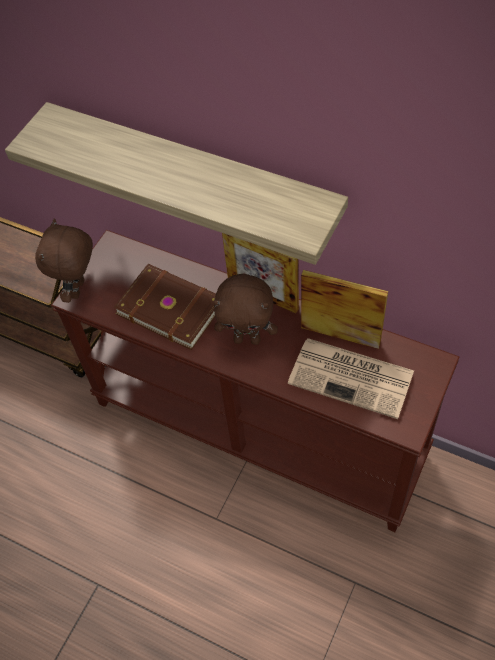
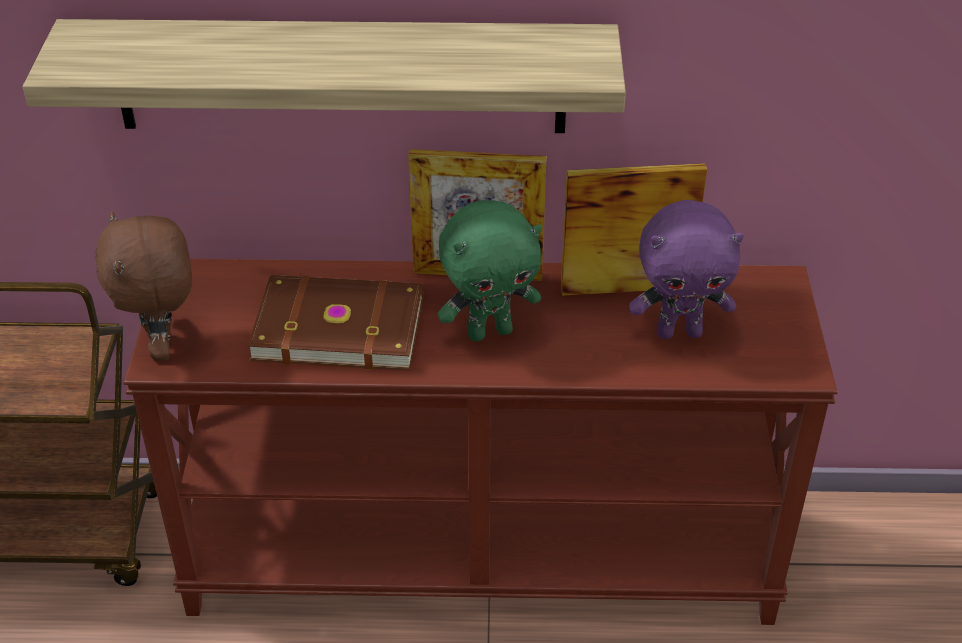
camera: 30 degrees left, 15 degrees down
brown plush toy [213,274,278,345] -> green plush toy [438,200,542,342]
newspaper [288,338,414,419] -> purple plush toy [629,200,744,339]

